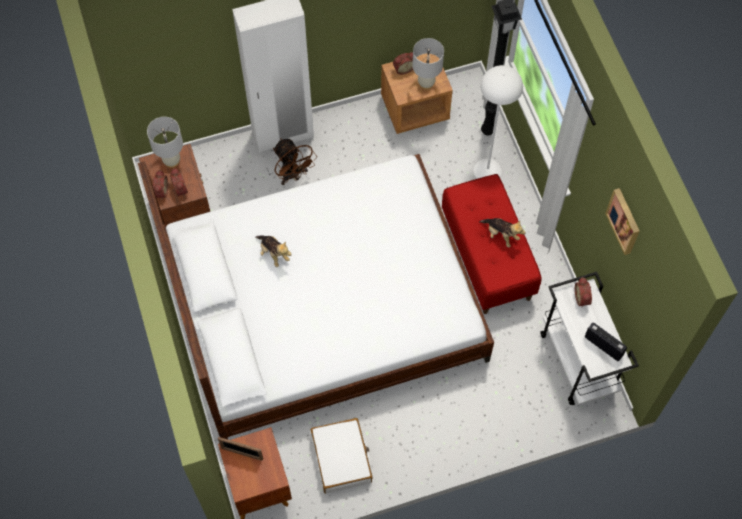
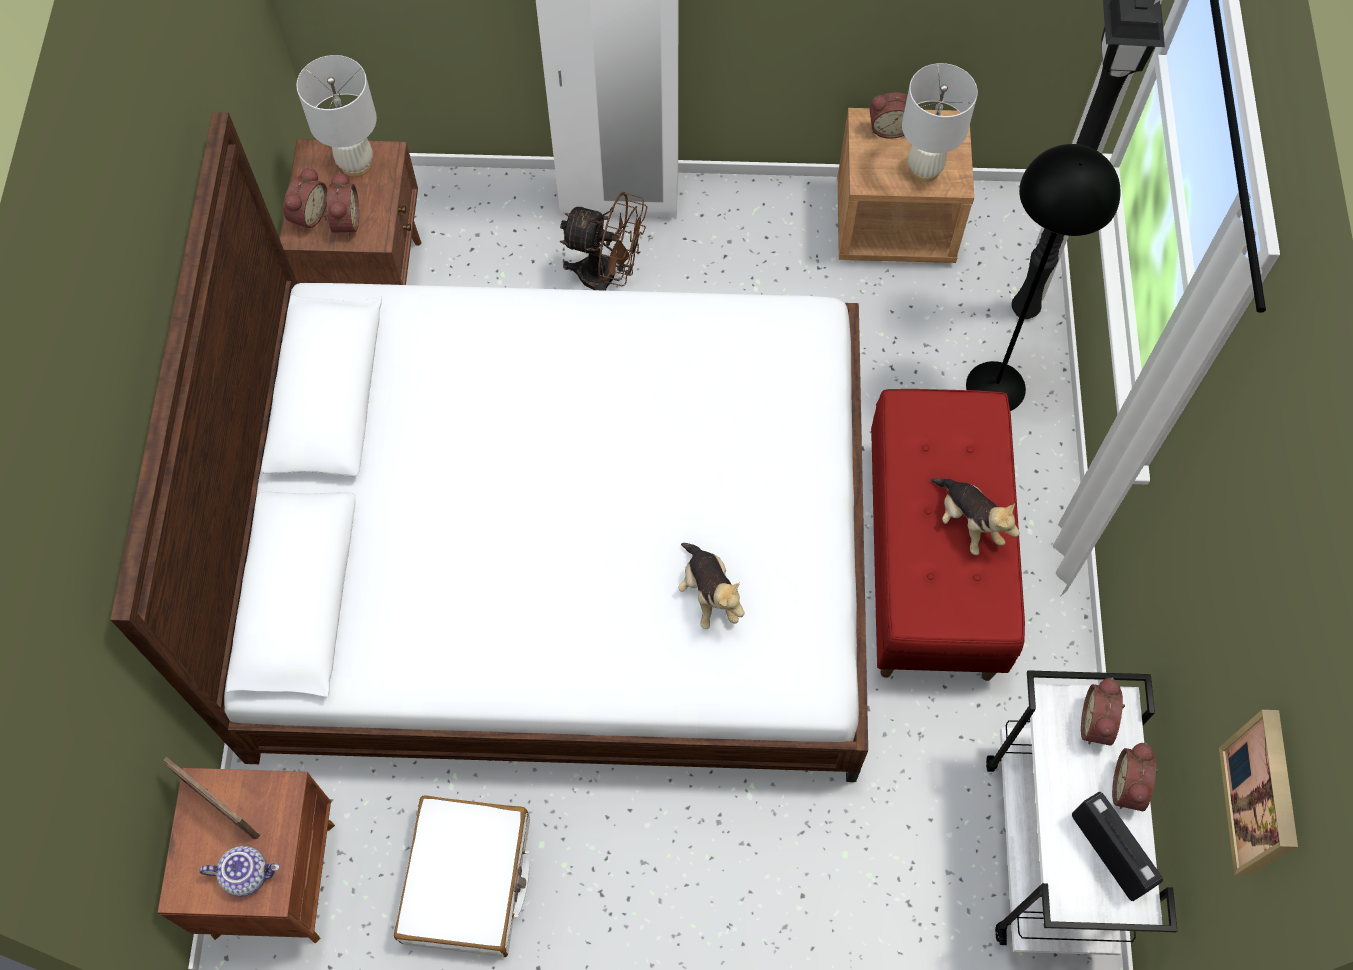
camera: 20 degrees right, 0 degrees up
plush toy [255,235,292,267] -> plush toy moved to [678,543,744,629]
brown fan [273,138,317,185] -> brown fan turned 60 degrees counterclockwise [560,192,647,291]
white floor lamp [474,65,523,179] -> black floor lamp [966,144,1121,411]
picture [605,188,640,255] -> picture moved to [1219,710,1298,876]
none -> teapot [199,846,280,897]
none -> alarm clock [1112,743,1158,811]

